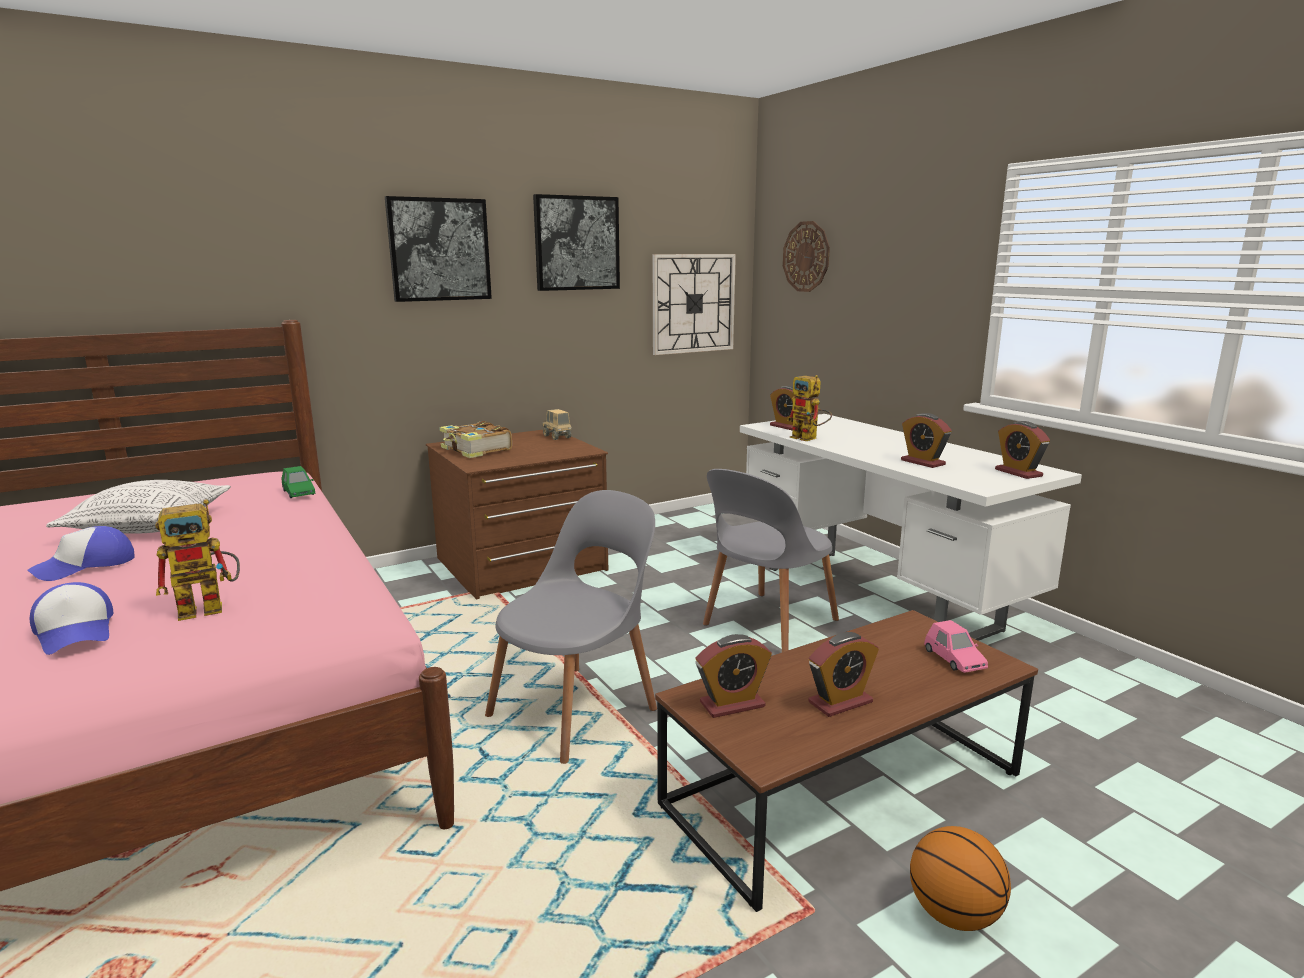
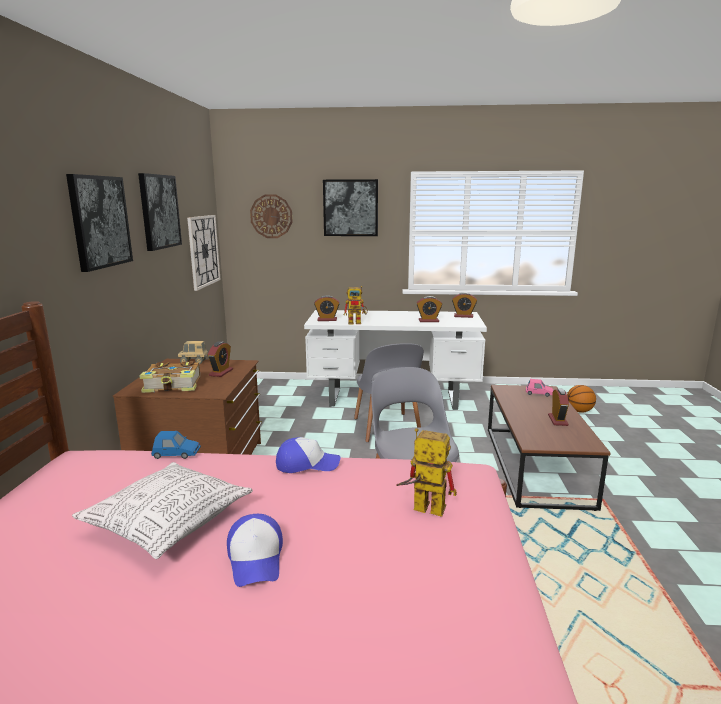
camera: 55 degrees left, 0 degrees up
cap [30,582,114,655] -> cap moved to [276,437,340,473]
toy robot [155,499,240,621] -> toy robot turned 75 degrees counterclockwise [396,428,457,517]
green toy car [281,466,315,498] -> blue toy car [151,431,201,459]
alarm clock [695,634,772,718] -> alarm clock moved to [208,341,233,377]
basketball [910,826,1011,931] -> basketball moved to [567,385,596,413]
none -> picture [323,179,378,236]

